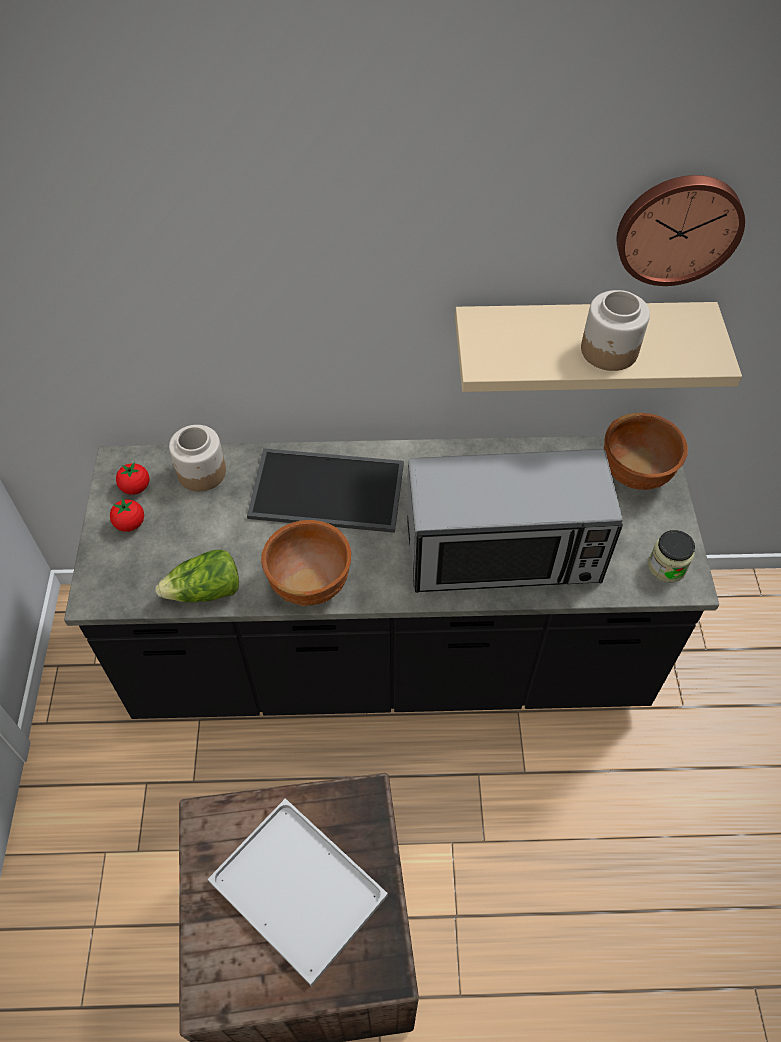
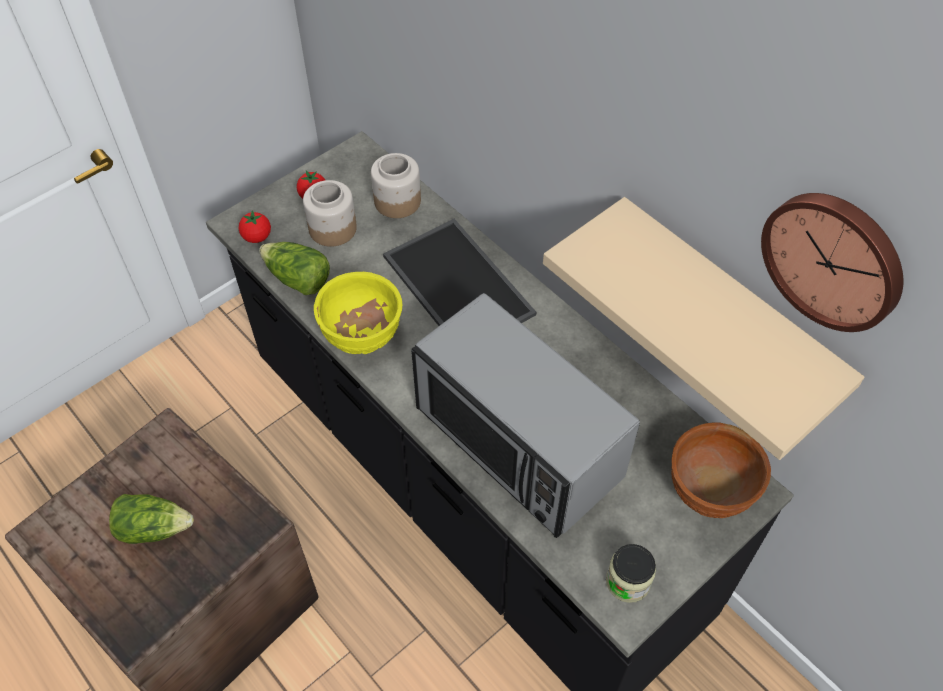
camera: 50 degrees right, 0 degrees up
tomato [116,462,149,495] -> tomato moved to [239,210,271,243]
white tray [208,798,388,986] -> lettuce [109,494,194,544]
brown bowl [261,520,351,606] -> yellow bowl [314,272,402,354]
jar [581,290,650,371] -> jar moved to [303,180,357,247]

